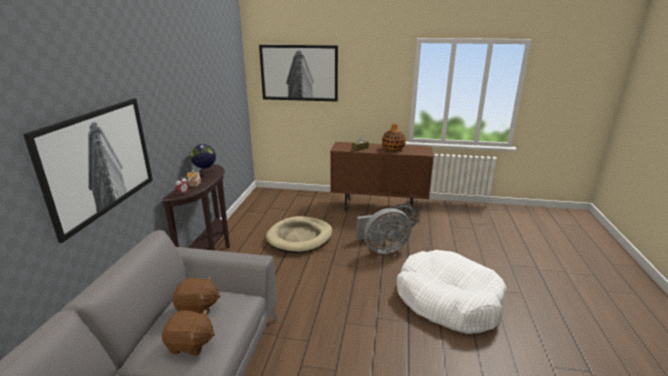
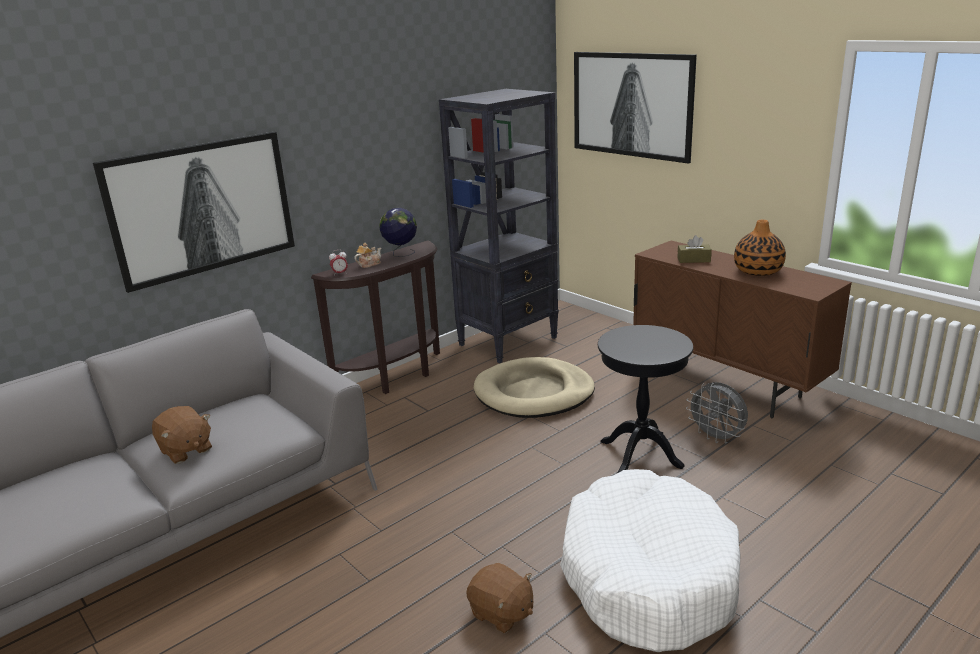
camera: 40 degrees right, 0 degrees up
brown plush toy [173,276,220,314] -> brown plush toy moved to [466,563,533,633]
grey fan [356,208,411,254] -> black side table [598,325,693,473]
none -> black bookcase [439,89,559,363]

